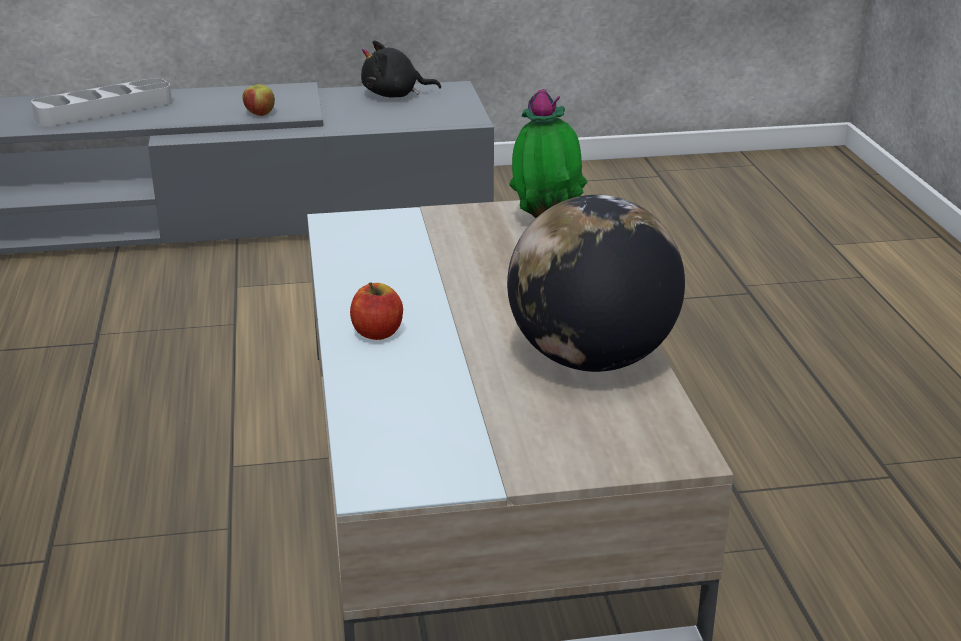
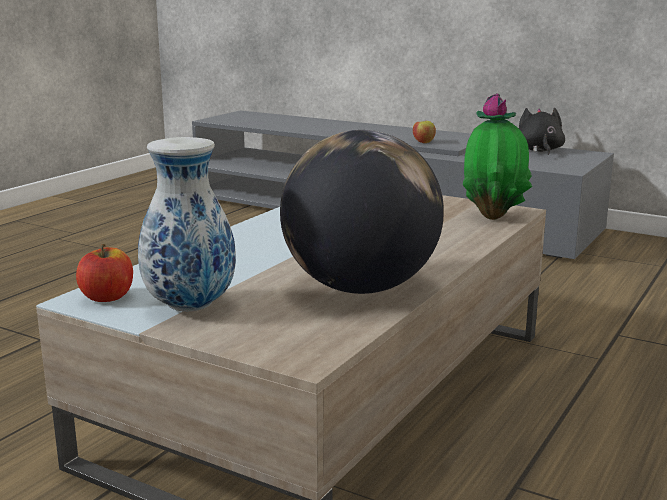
camera: 40 degrees right, 10 degrees down
grey tray [31,78,172,126] -> none
apple [350,282,403,340] -> apple moved to [76,244,133,302]
black plush toy [361,40,441,98] -> black plush toy turned 60 degrees clockwise [519,108,565,155]
none -> vase [138,137,236,312]

